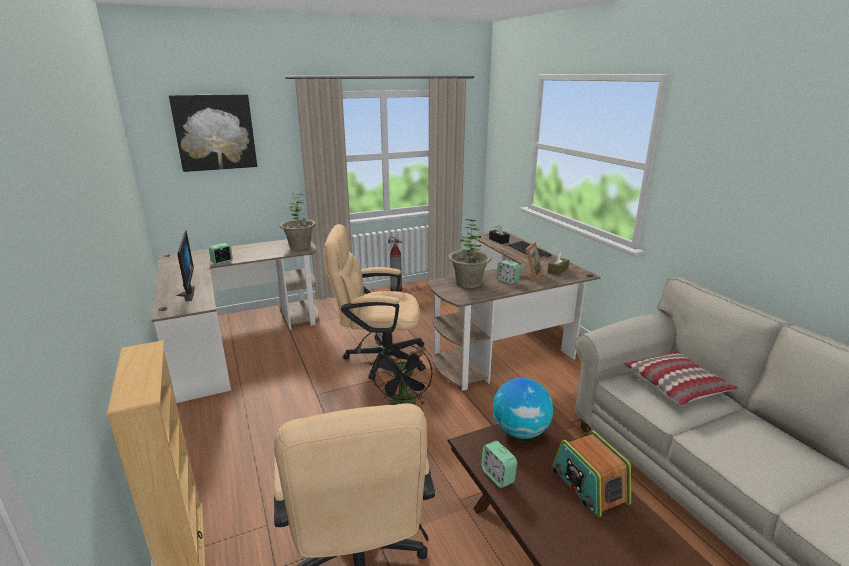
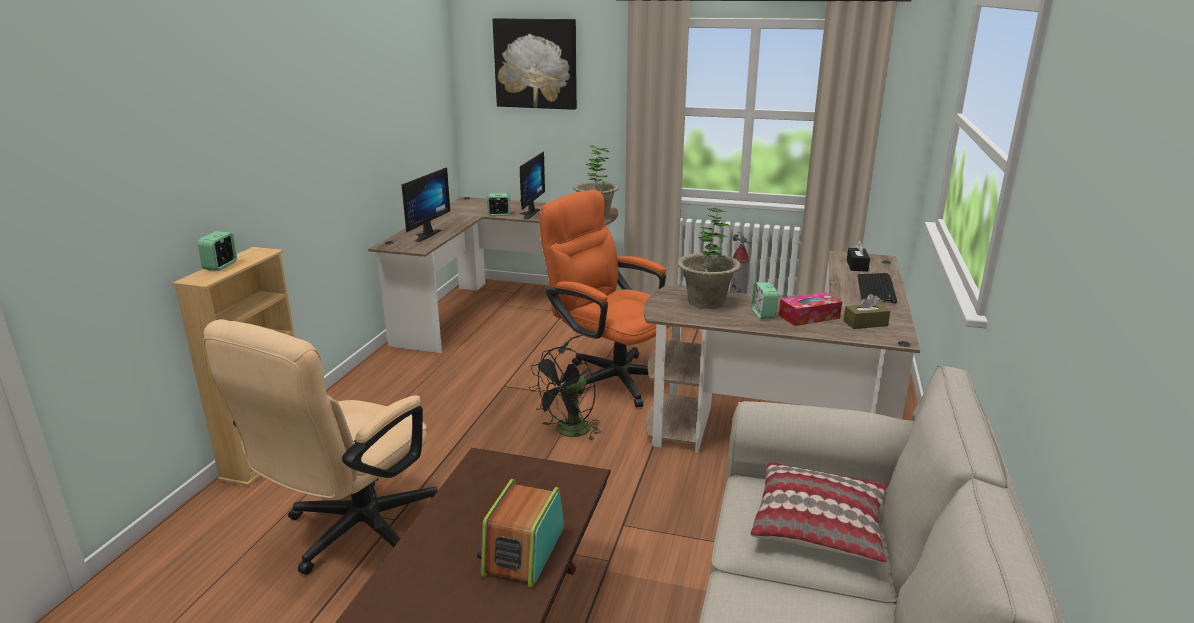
camera: 40 degrees right, 0 degrees up
beige office chair [324,224,426,380] -> orange office chair [539,189,669,407]
alarm clock [481,441,517,488] -> alarm clock moved to [198,231,237,271]
globe [493,378,553,439] -> none
picture frame [520,242,543,281] -> tissue box [779,292,842,326]
none -> monitor [519,152,545,219]

